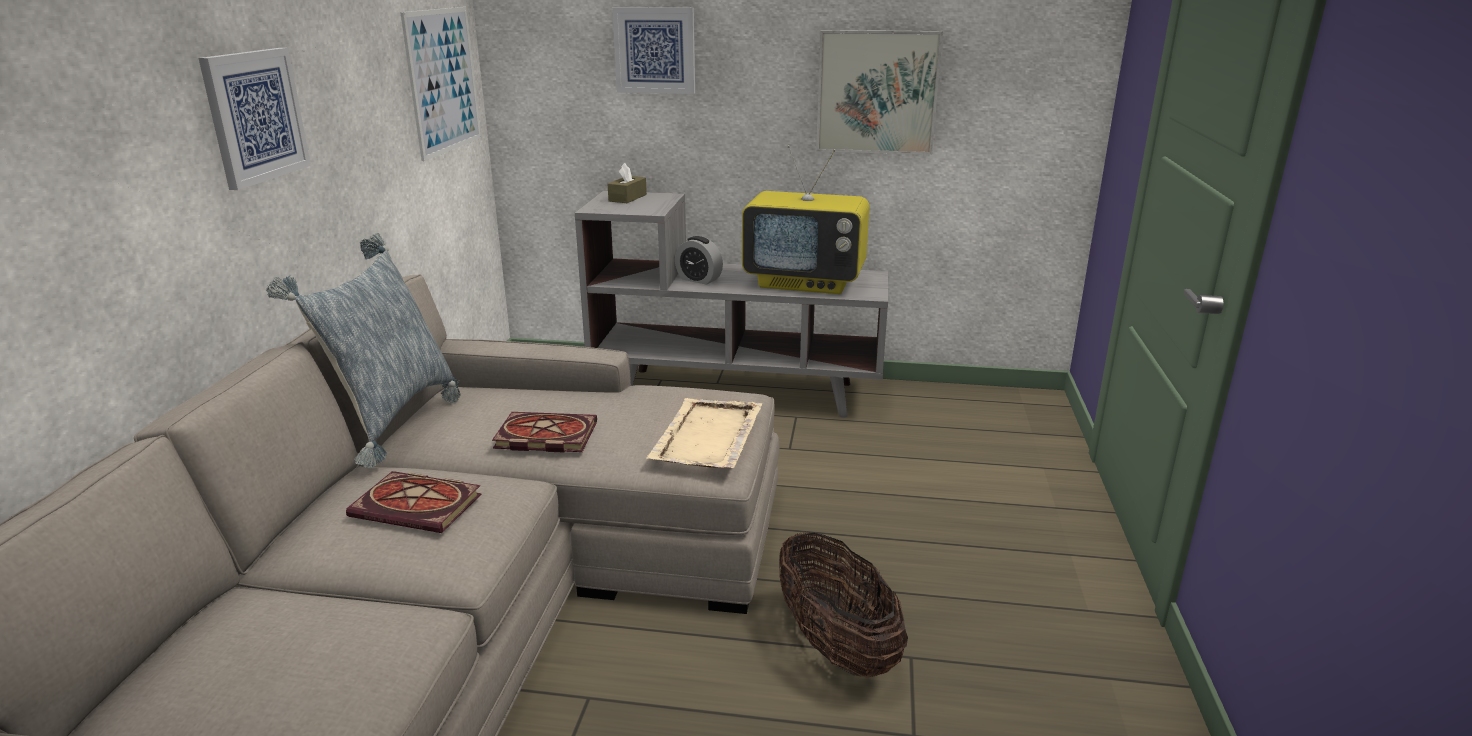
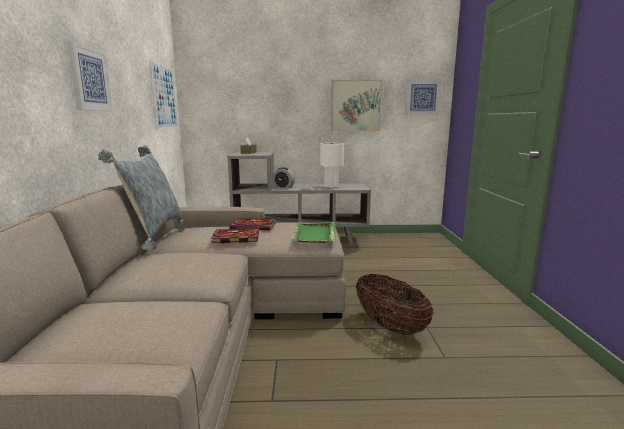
camera: 10 degrees left, 10 degrees down
book [346,471,482,533] -> book moved to [229,218,275,230]
picture [612,7,695,94] -> picture moved to [405,79,442,115]
beige tray [647,398,763,468] -> green tray [291,222,336,243]
television [742,145,870,294] -> white table lamp [320,143,344,188]

